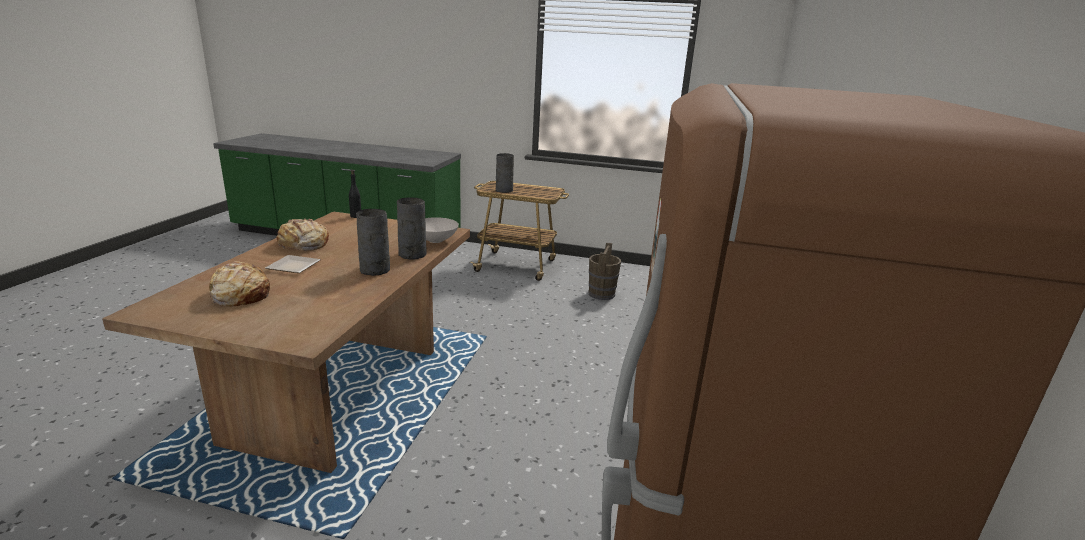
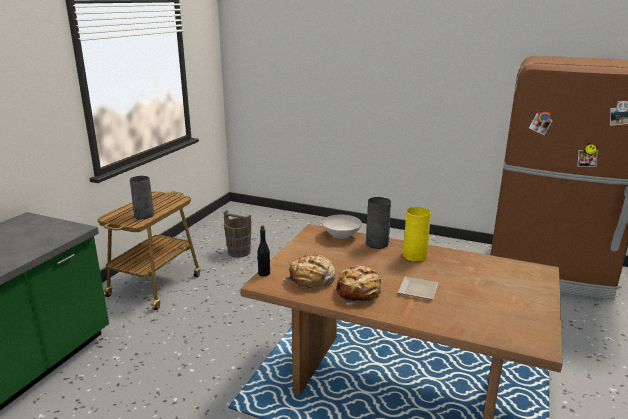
camera: 80 degrees left, 0 degrees up
bread [209,261,270,307] -> bread moved to [283,254,335,290]
grey vase [356,209,390,276] -> yellow vase [403,207,431,262]

